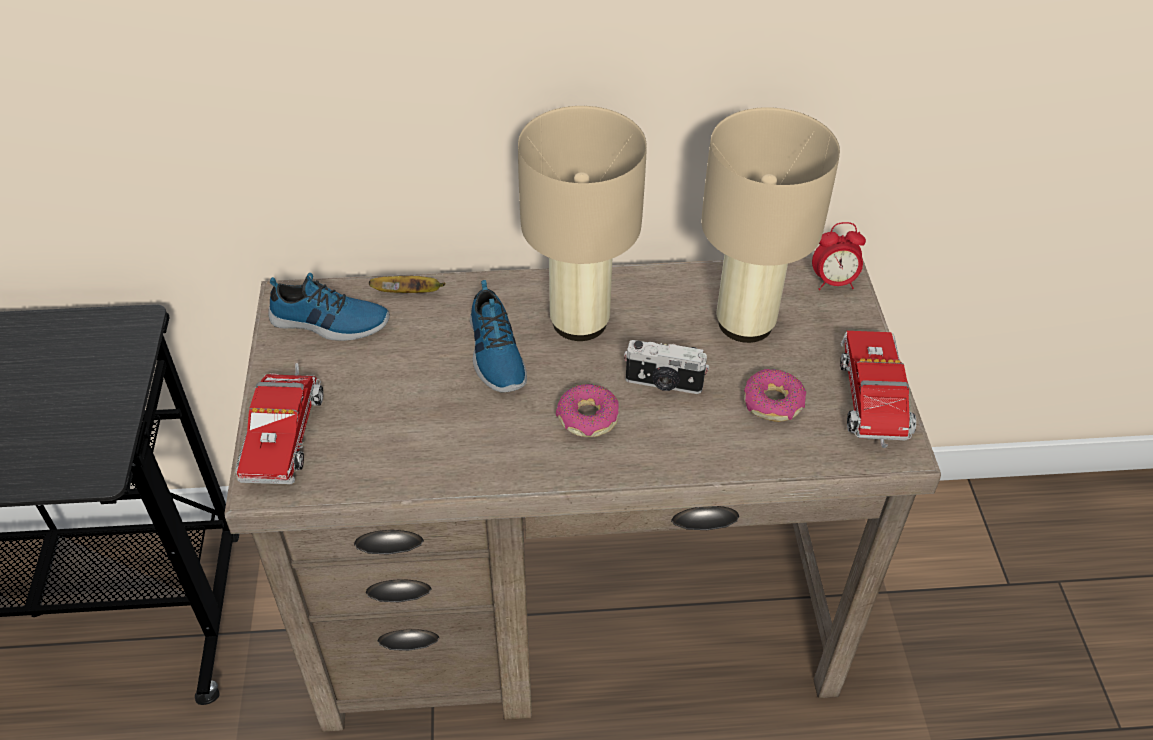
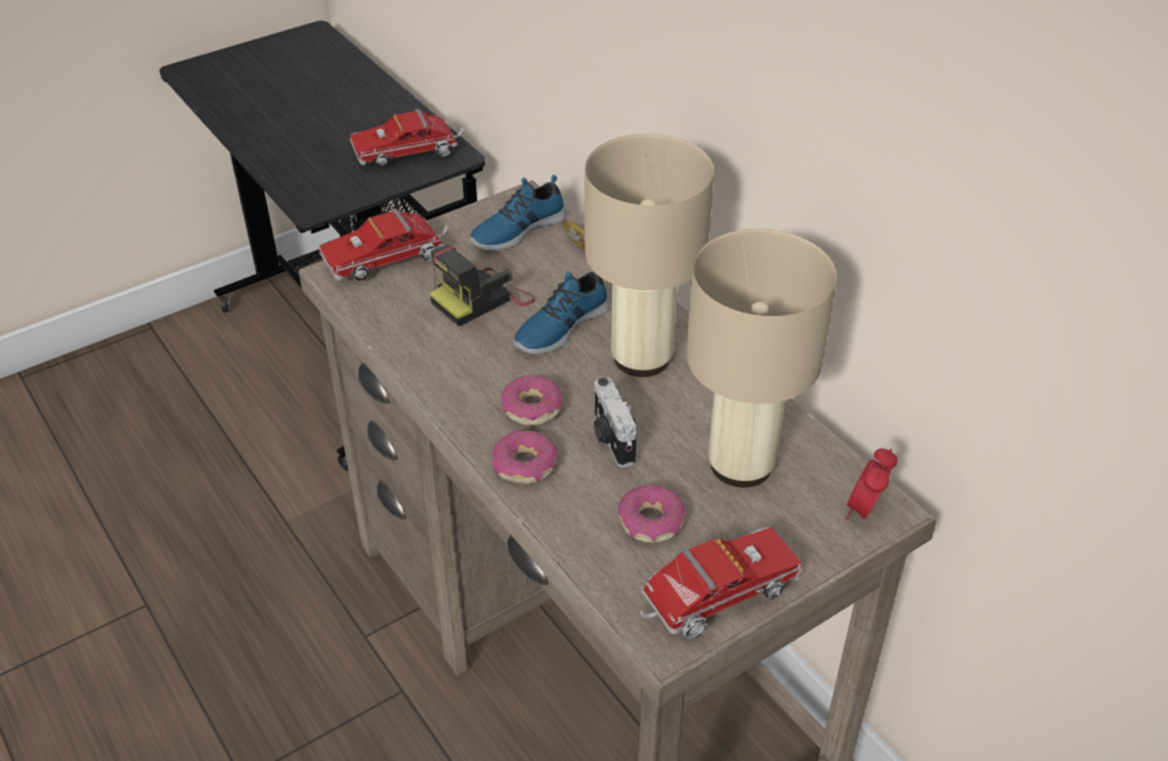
camera: 60 degrees right, 5 degrees down
shoe [268,273,390,341] -> shoe turned 75 degrees clockwise [469,175,566,250]
alarm clock [812,222,866,290] -> alarm clock turned 60 degrees clockwise [845,448,898,519]
none -> toy truck [350,109,463,167]
none -> camera [429,245,535,326]
none -> donut [492,430,558,484]

